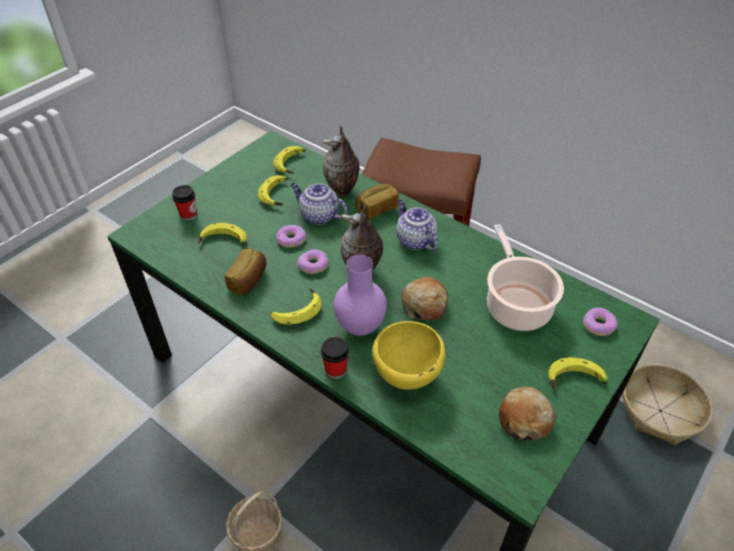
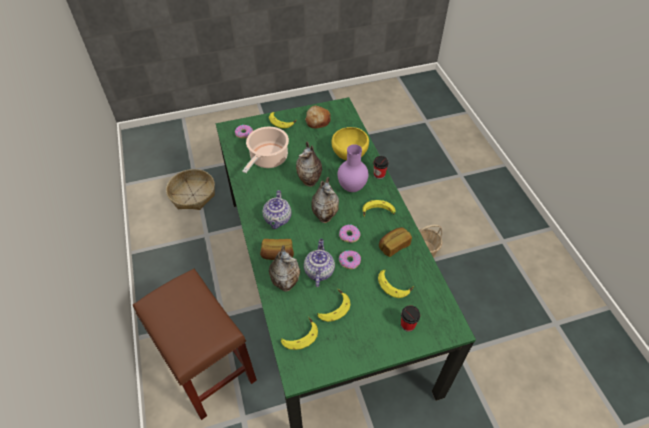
camera: 145 degrees left, 5 degrees up
teapot [290,183,347,225] -> teapot turned 150 degrees counterclockwise [304,239,335,287]
bread [402,277,448,321] -> vase [296,142,322,187]

